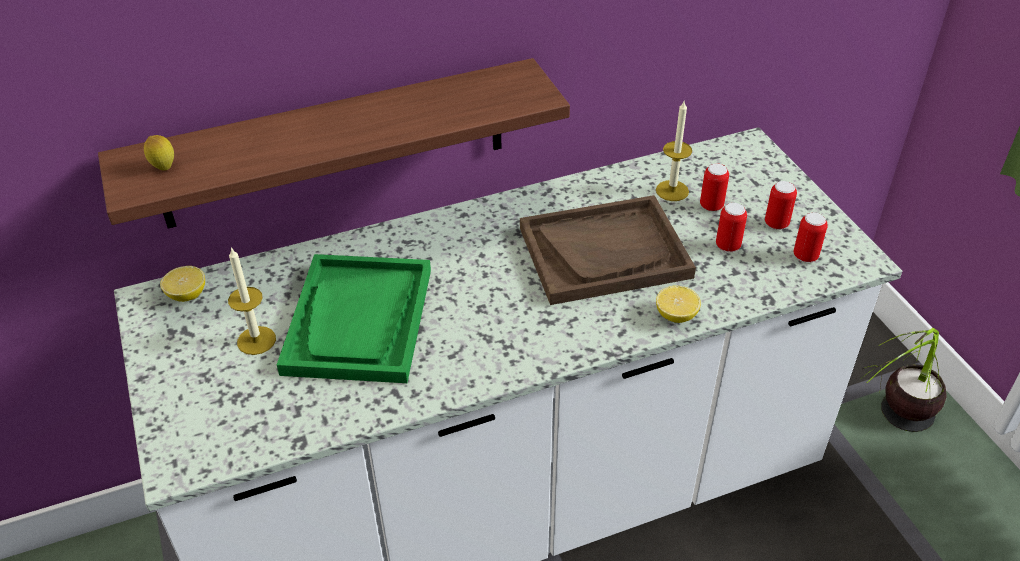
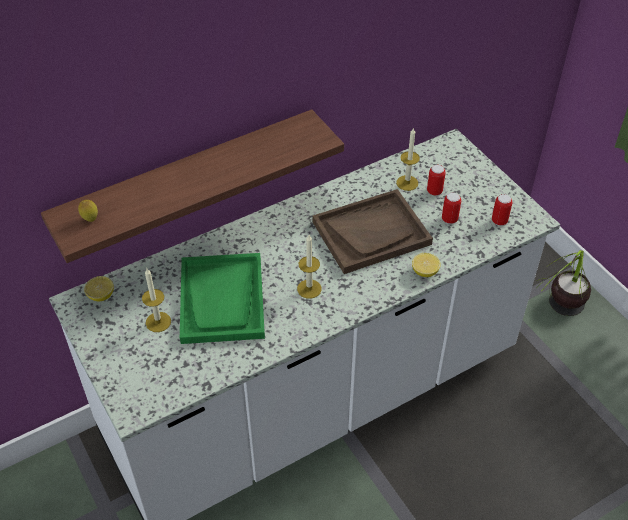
camera: 10 degrees left, 5 degrees up
can [765,181,797,230] -> none
none -> candle [297,235,322,299]

